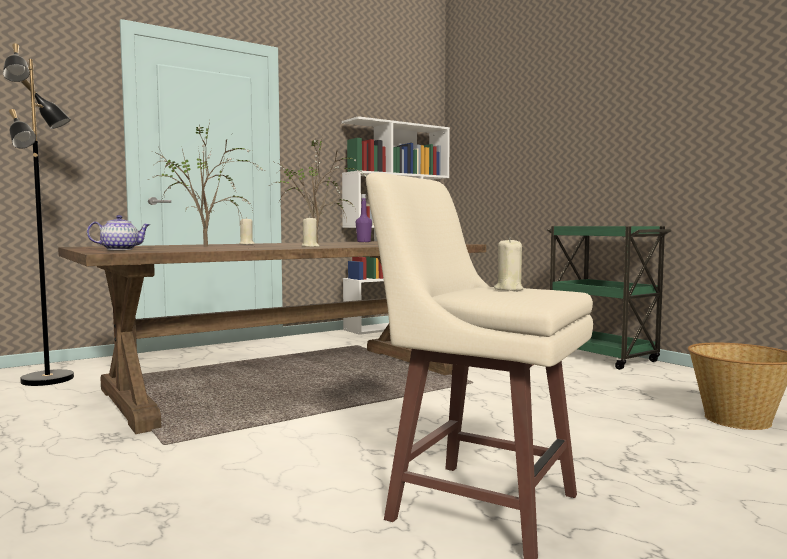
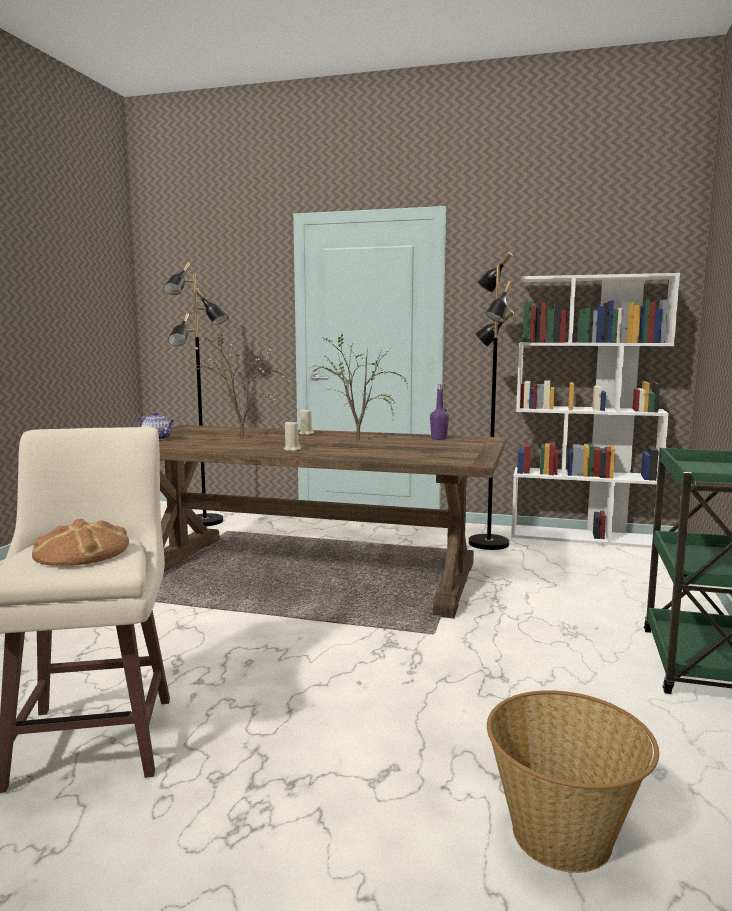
camera: 50 degrees right, 5 degrees up
beige candle [494,237,524,291] -> bread [32,518,129,566]
none -> black floor lamp [469,252,514,550]

